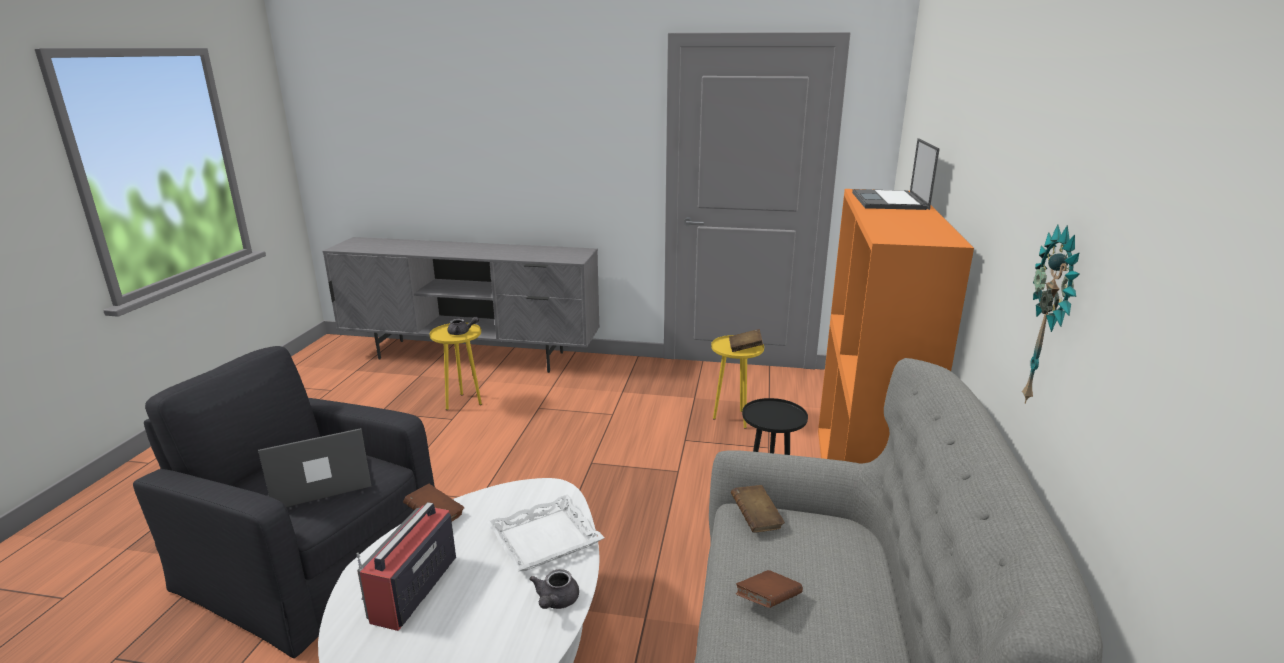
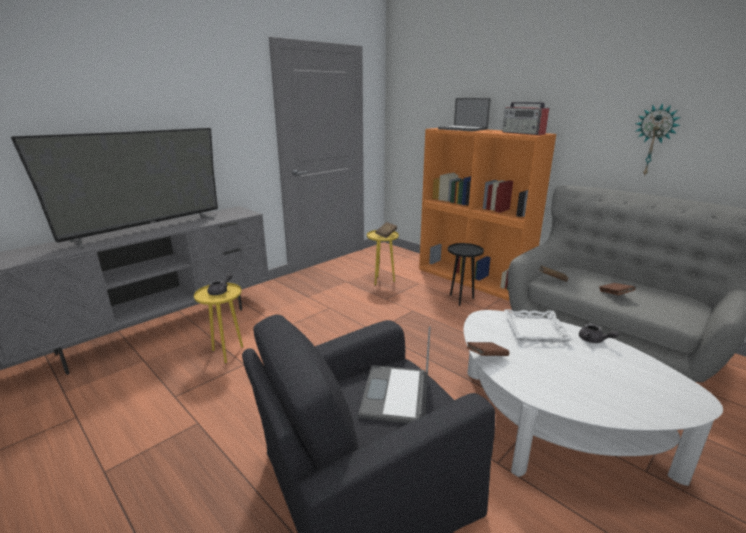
camera: 55 degrees left, 0 degrees up
radio [357,502,456,631] -> radio moved to [502,101,549,135]
none -> television [11,128,218,249]

